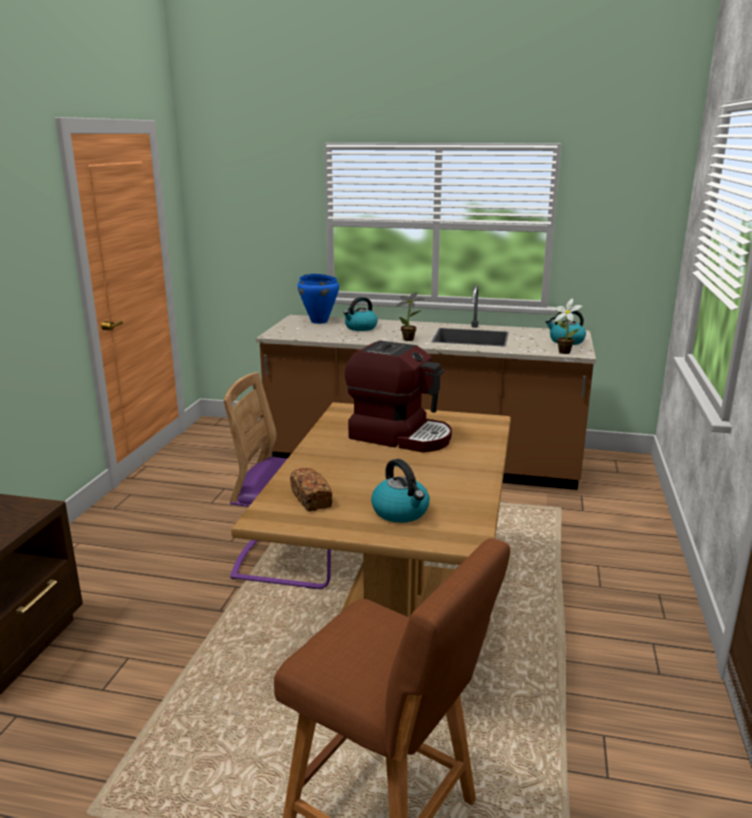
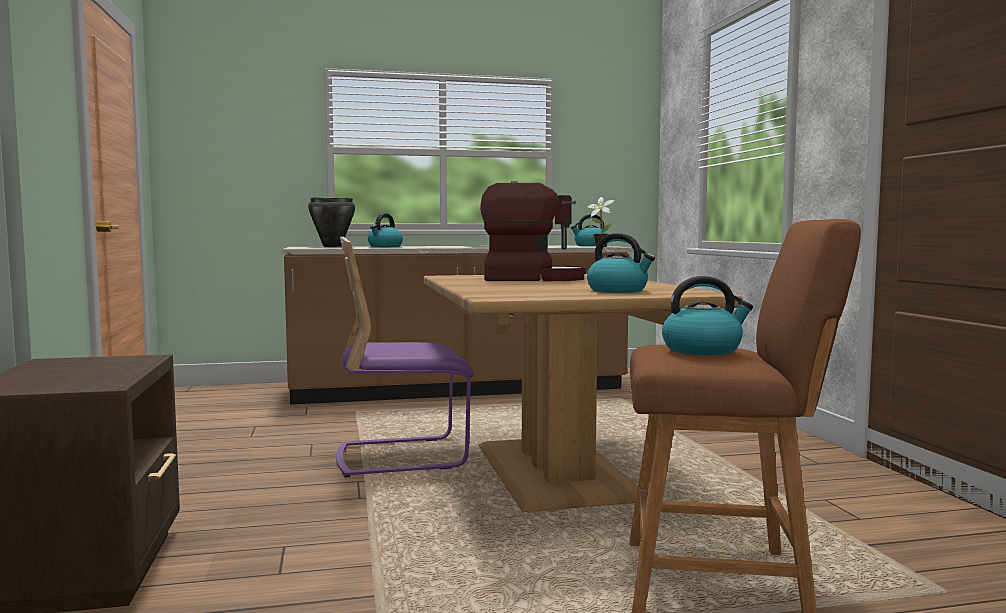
camera: 25 degrees left, 15 degrees down
bread [290,468,332,511] -> none
blue cooking pot [298,274,339,324] -> black cooking pot [308,197,355,247]
potted plant [396,292,425,341] -> none
none -> kettle [662,276,753,355]

